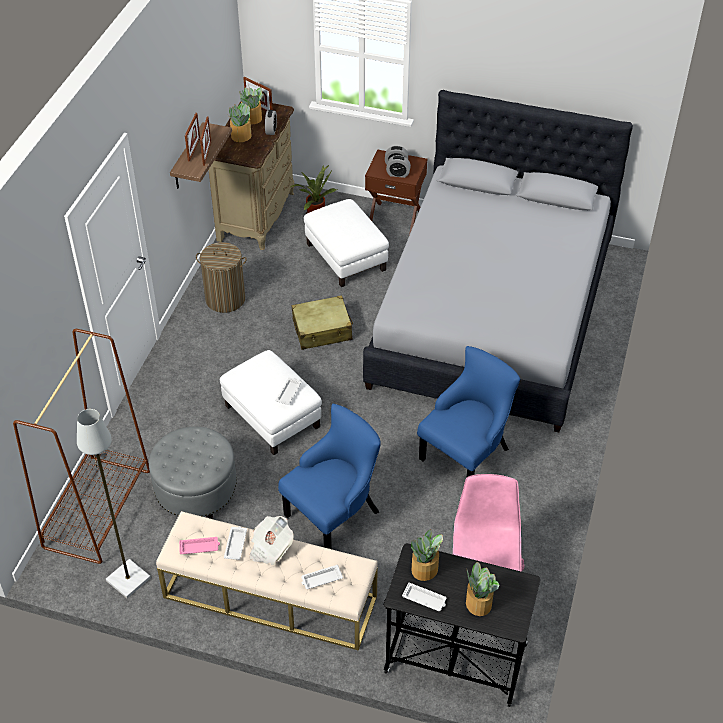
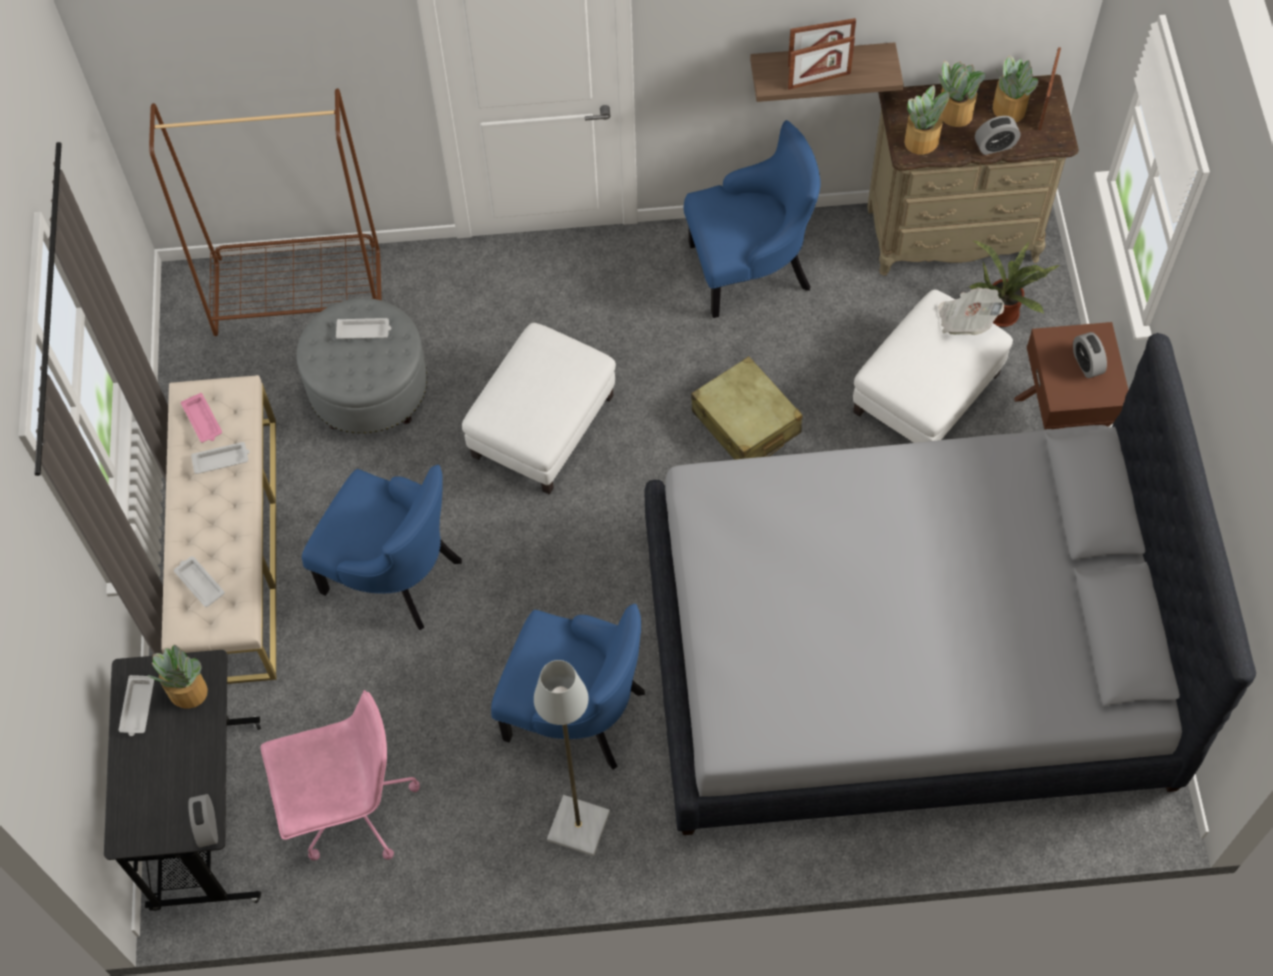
camera: 70 degrees right, 15 degrees up
grey floor lamp [77,409,151,598] -> grey floor lamp moved to [534,660,610,856]
laundry basket [196,242,247,313] -> blue chair [683,120,821,318]
newspaper [249,516,294,565] -> newspaper moved to [938,287,1004,335]
white tray [276,378,302,405] -> white tray moved to [336,318,391,339]
alarm clock [386,155,411,178] -> alarm clock moved to [188,794,218,848]
potted plant [466,562,500,616] -> potted plant moved to [904,85,950,155]

